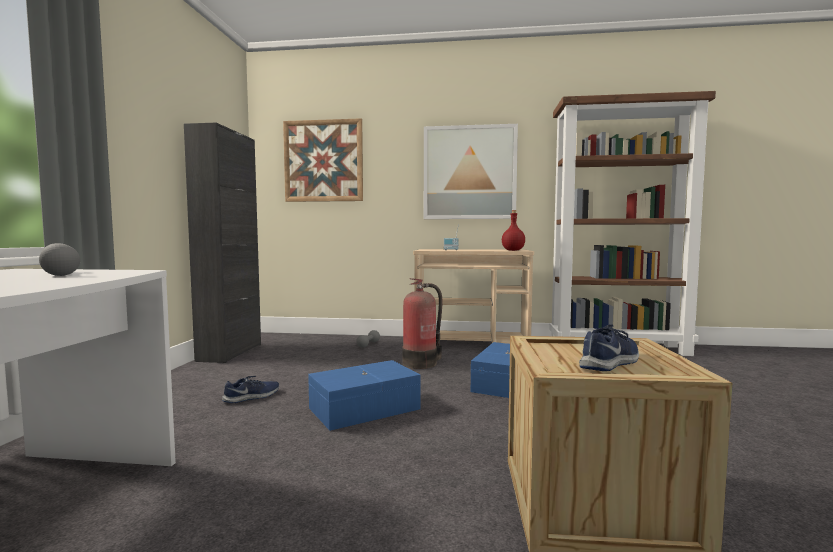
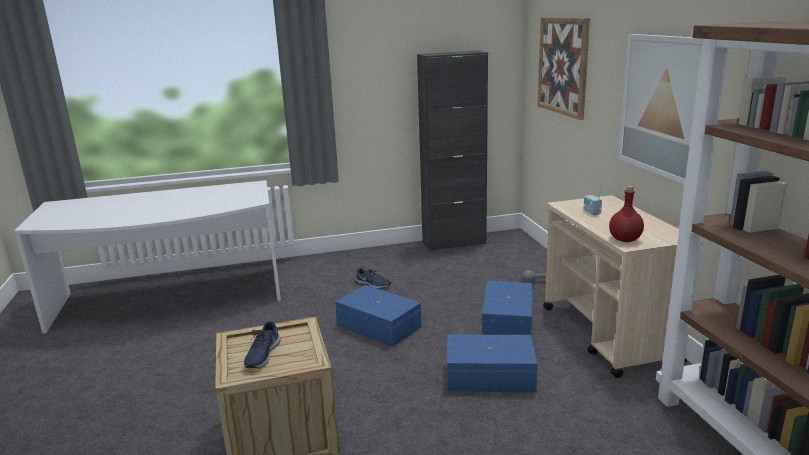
camera: 70 degrees right, 15 degrees up
grey dumbbell [39,243,80,276] -> none
fire extinguisher [402,278,442,369] -> blue storage box [482,281,532,335]
blue shoe [579,324,639,371] -> blue shoe turned 75 degrees clockwise [244,321,281,369]

